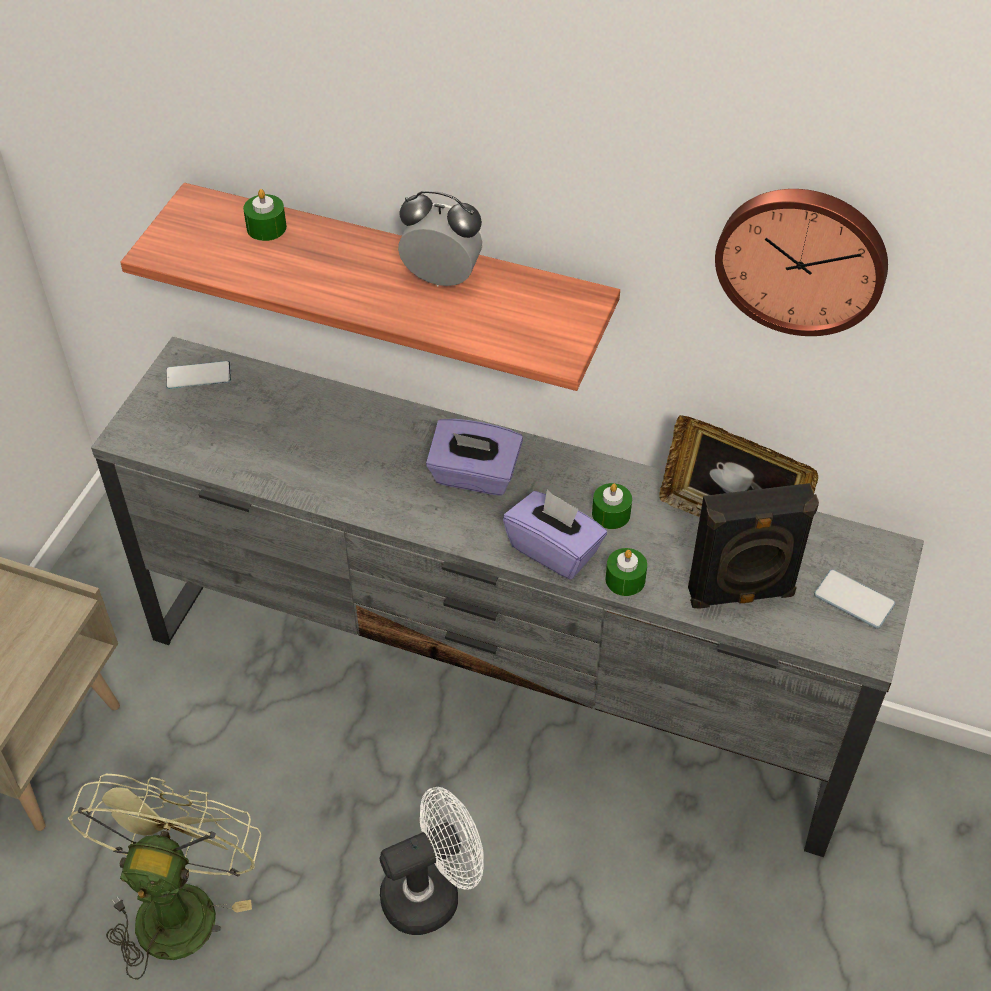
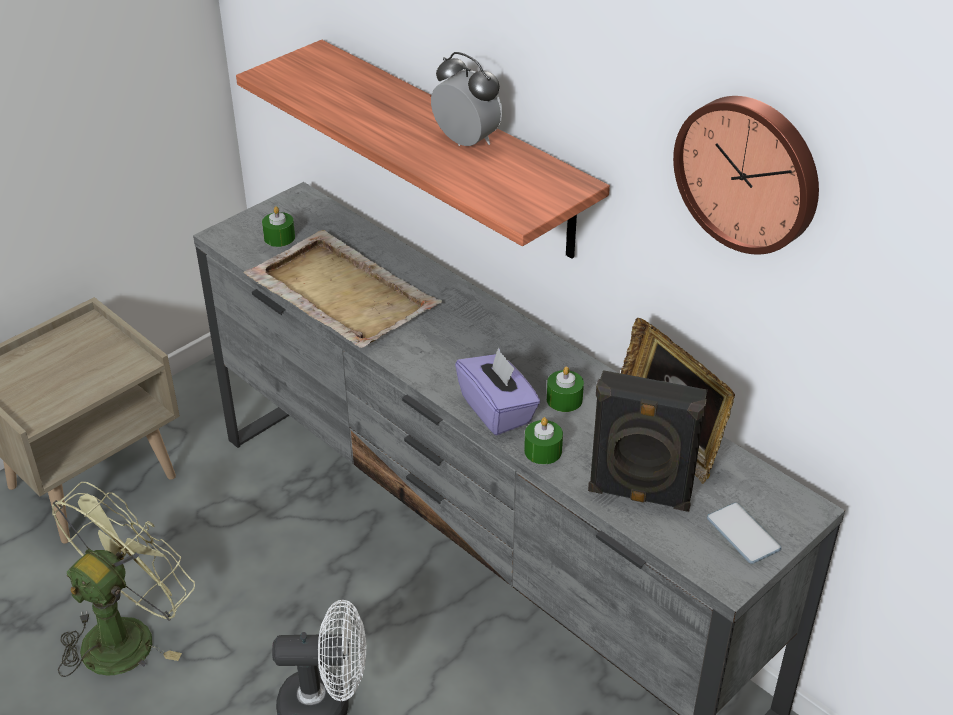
camera: 25 degrees right, 10 degrees down
phone [166,361,231,389] -> none
green candle [243,189,287,241] -> green candle moved to [262,206,295,247]
purple tissue box [426,419,523,496] -> none
none -> beige tray [243,230,442,348]

